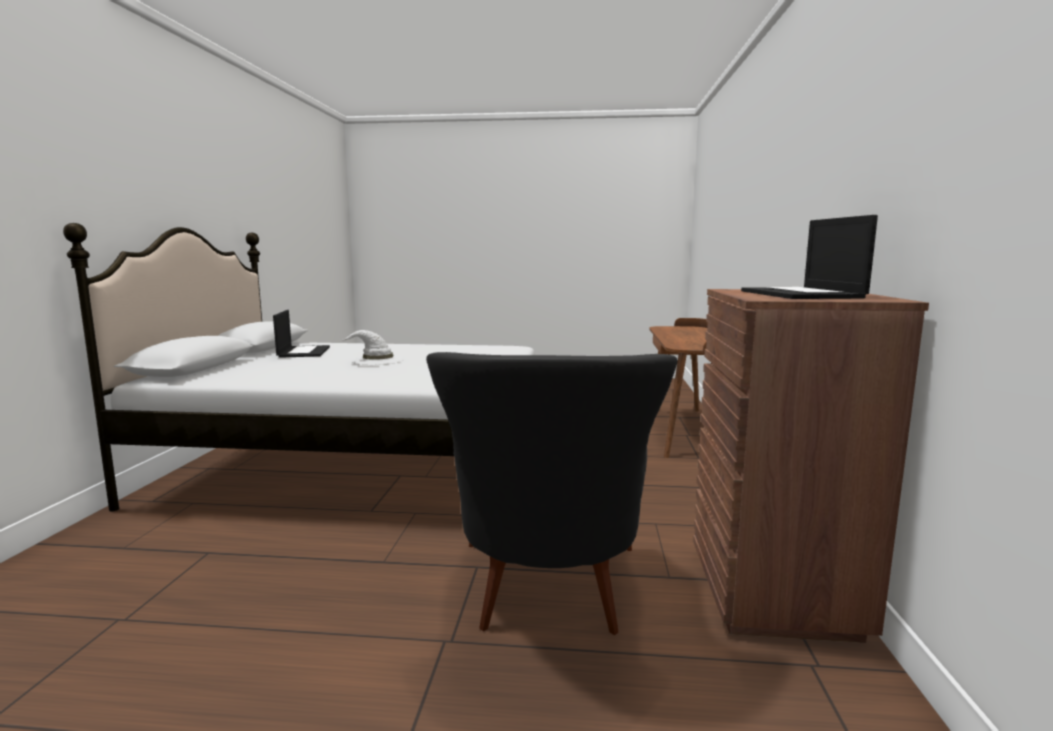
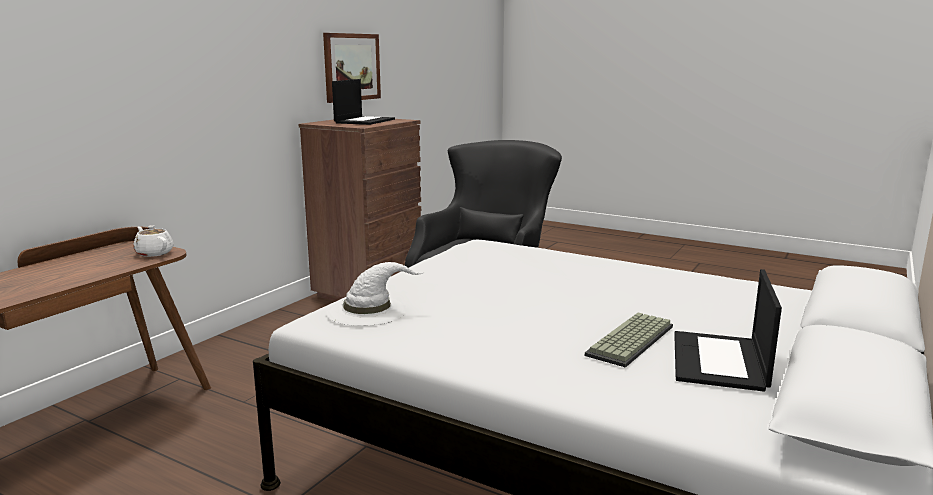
camera: 155 degrees left, 5 degrees up
white hat [339,330,404,365] -> white hat moved to [327,262,424,326]
none -> white teapot [133,225,174,257]
none -> picture [323,33,381,103]
none -> keyboard [585,312,673,368]

